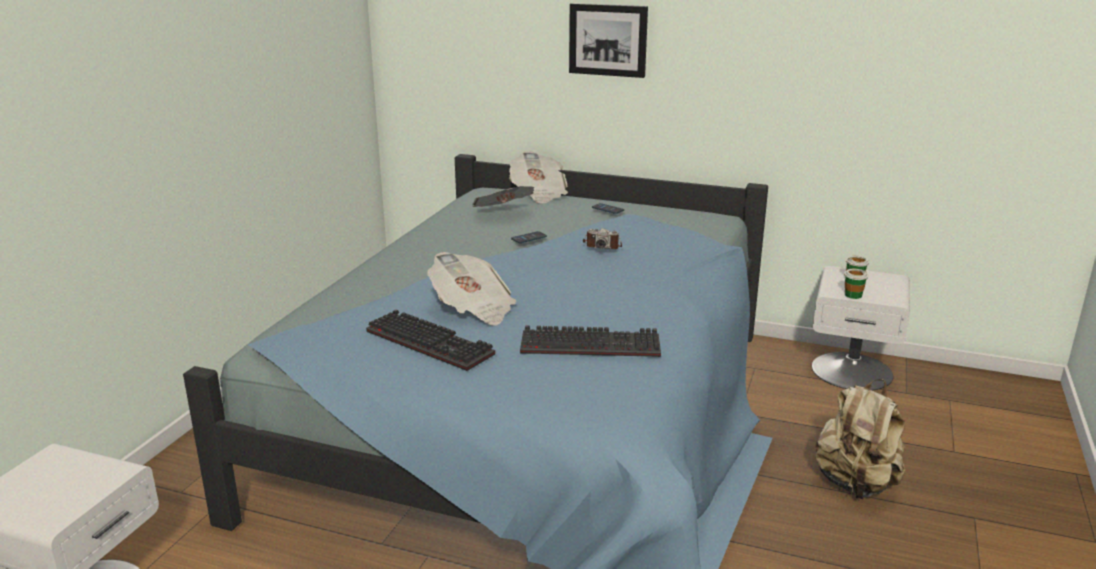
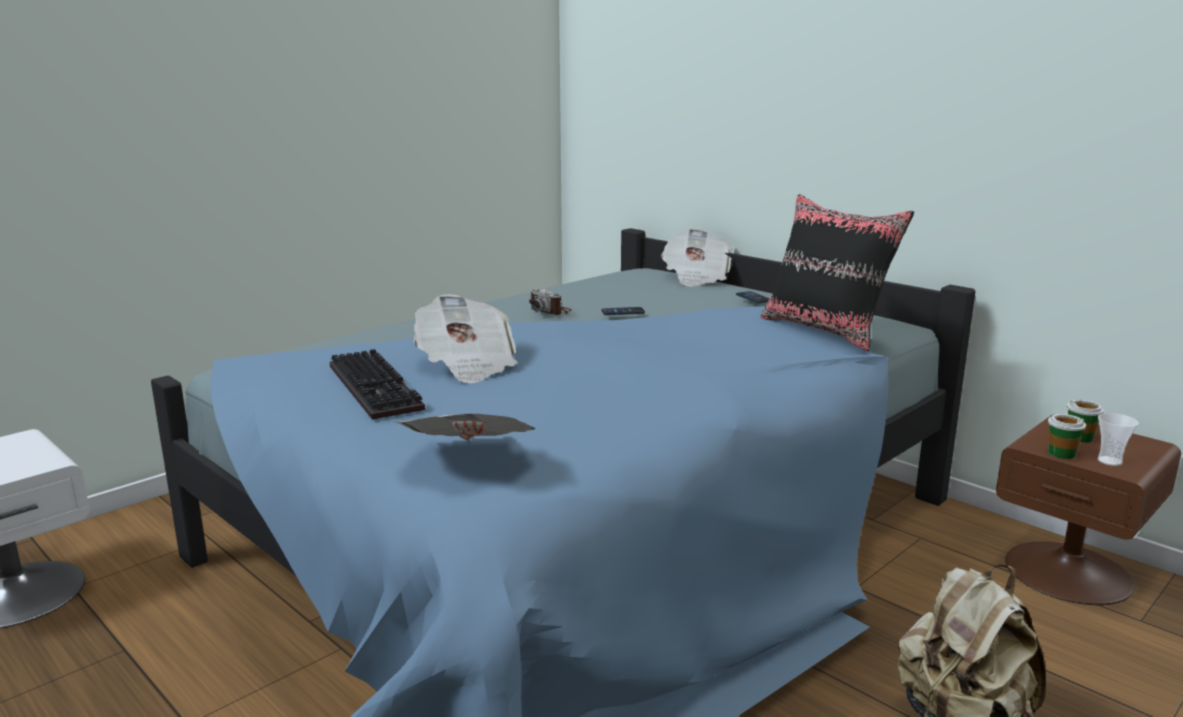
camera: 25 degrees right, 5 degrees down
newspaper [472,186,534,207] -> newspaper moved to [395,414,535,440]
keyboard [520,325,661,357] -> none
picture [569,3,648,78] -> none
camera [583,228,622,249] -> camera moved to [529,288,572,315]
white nightstand [811,266,910,390] -> brown nightstand [996,414,1181,605]
none -> black pillow [760,194,914,351]
none -> cup [1098,413,1139,466]

